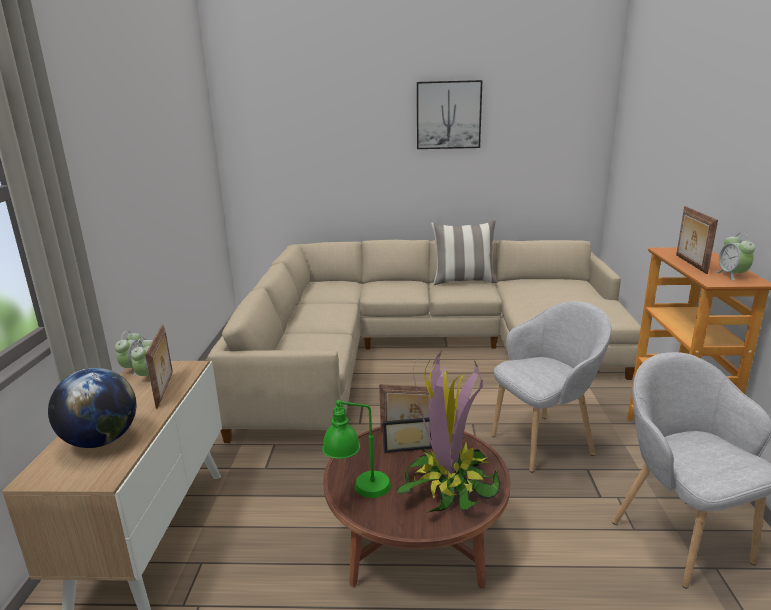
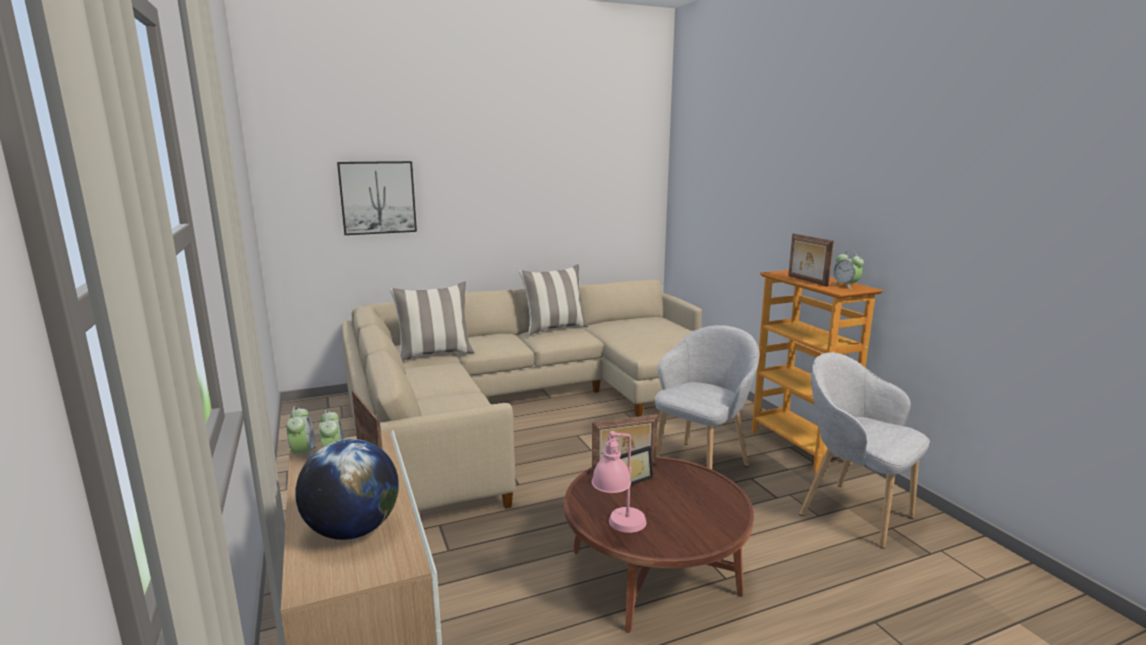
camera: 25 degrees left, 5 degrees down
green table lamp [322,400,391,498] -> pink table lamp [592,431,646,533]
potted plant [397,351,500,513] -> none
picture [417,80,482,149] -> picture moved to [337,161,417,235]
none -> pillow [390,282,474,361]

